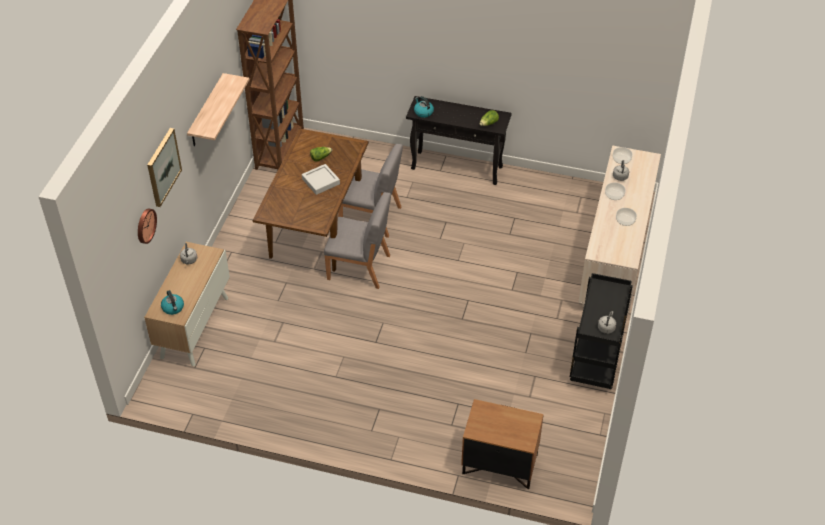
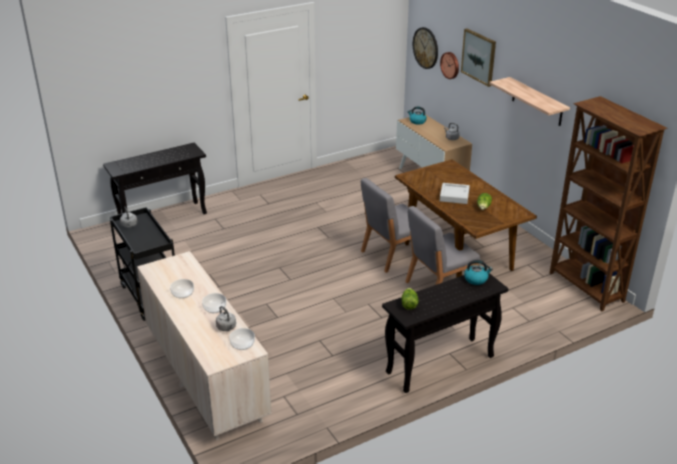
camera: 135 degrees right, 15 degrees down
brown nightstand [461,399,544,490] -> black console table [103,143,207,214]
none -> wall clock [413,27,438,69]

